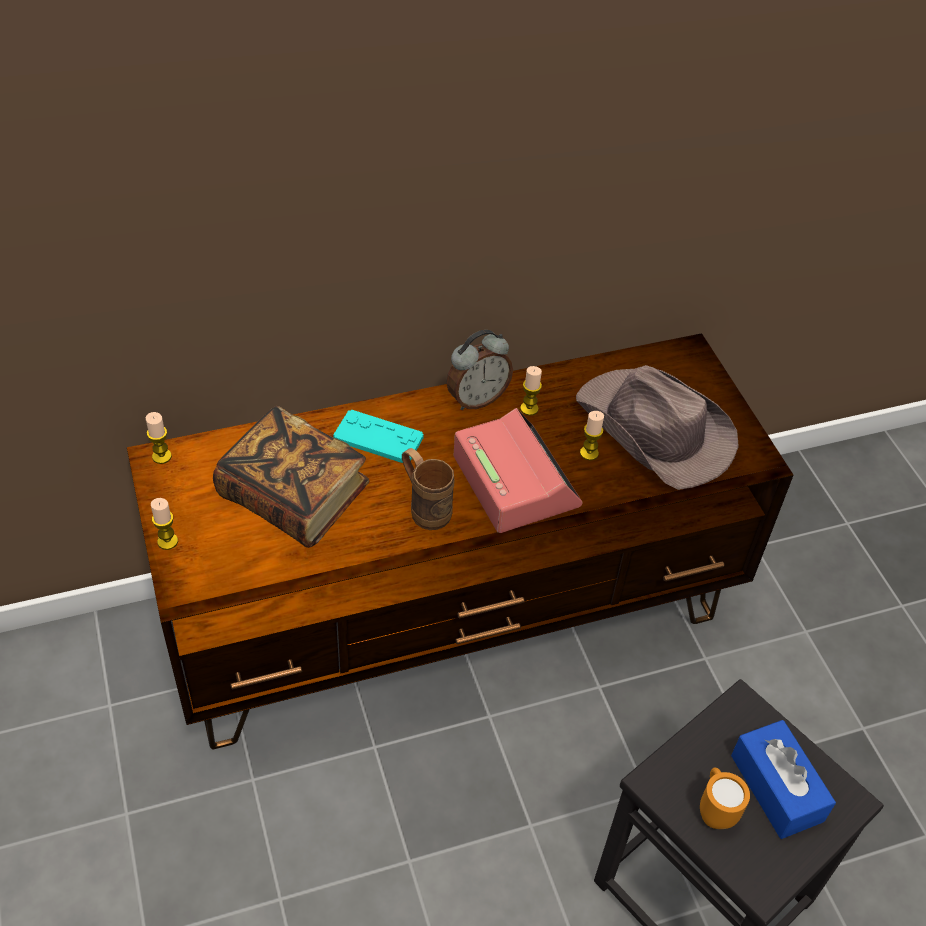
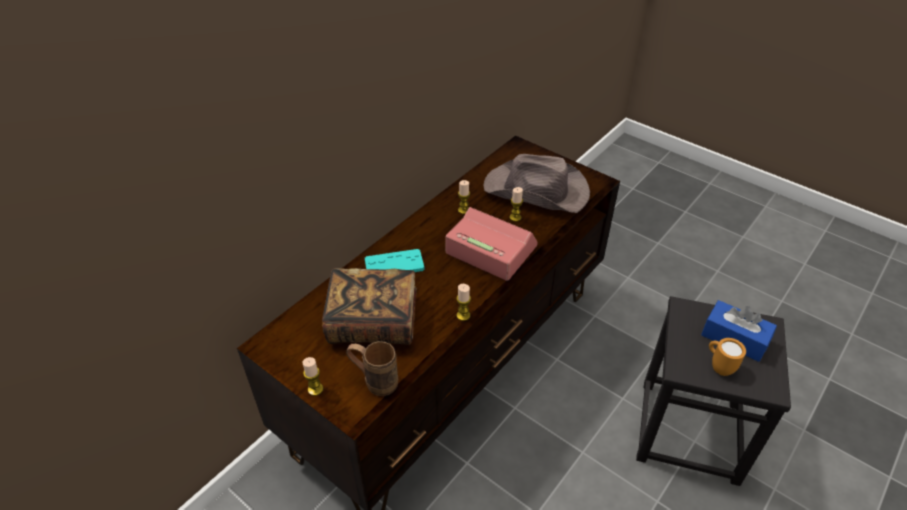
camera: 30 degrees left, 5 degrees down
candle [146,412,172,464] -> candle moved to [456,284,471,321]
brown mug [402,448,455,530] -> brown mug moved to [346,341,398,396]
alarm clock [446,330,513,410] -> none

